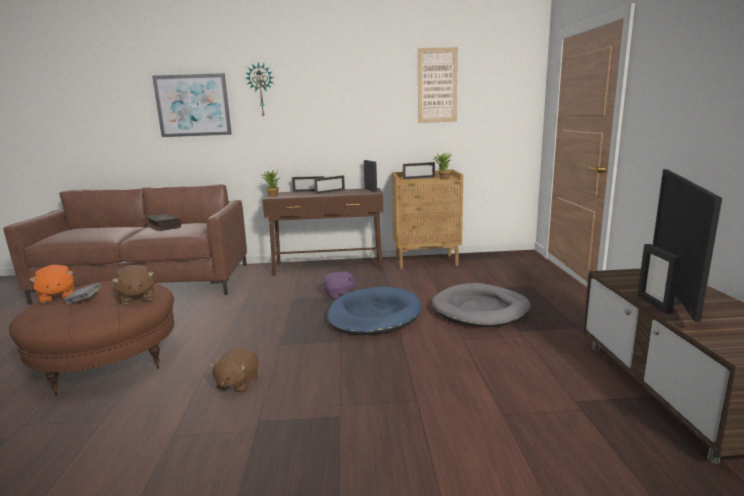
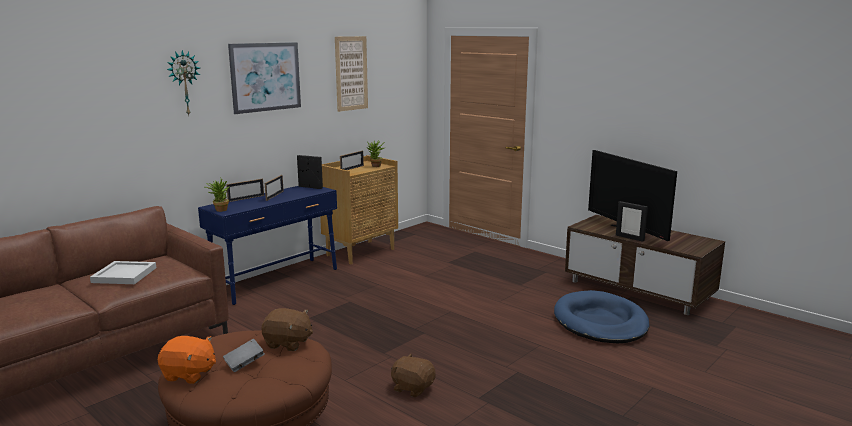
camera: 45 degrees left, 0 degrees up
book [146,214,181,231] -> white tray [90,261,156,284]
picture [152,73,232,137] -> picture moved to [228,42,301,114]
brown plush toy [210,348,259,393] -> brown plush toy turned 150 degrees clockwise [391,354,435,397]
brown console table [262,188,383,275] -> blue console table [198,186,337,305]
purple plush toy [323,271,357,299] -> none
blue dog bed [327,287,421,335] -> blue dog bed moved to [554,290,650,343]
grey dog bed [432,283,530,327] -> none

